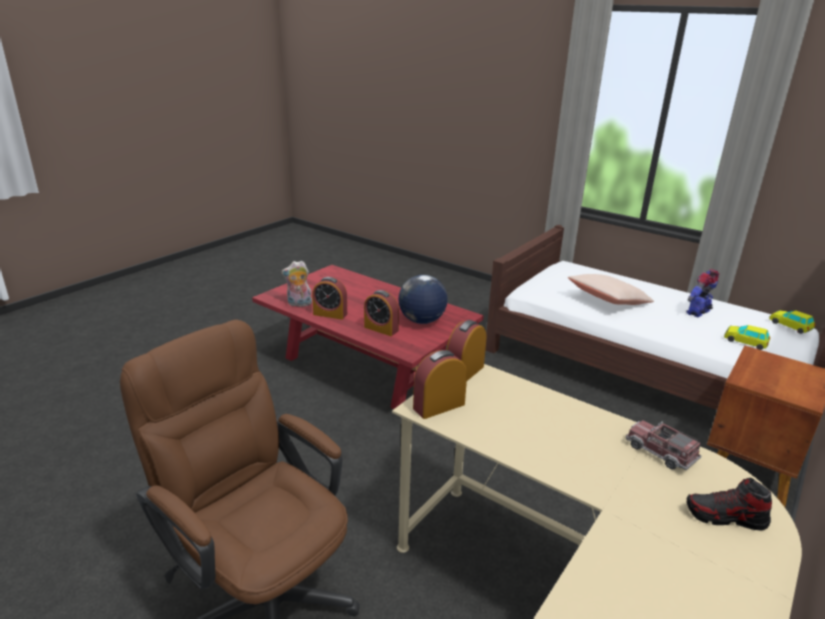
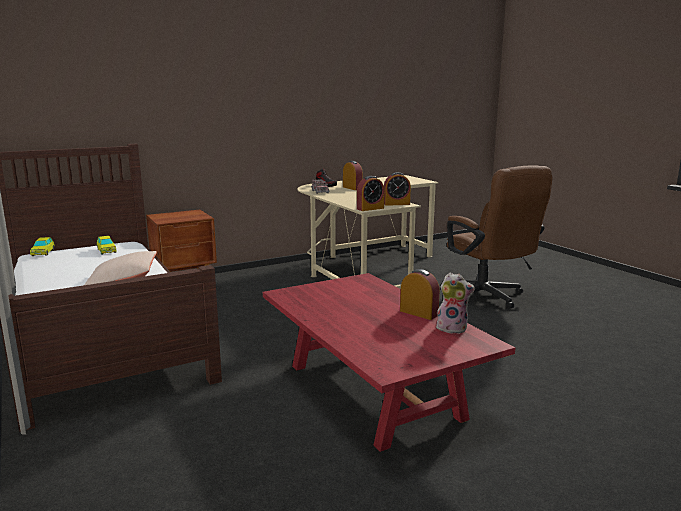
camera: 155 degrees left, 10 degrees down
alarm clock [364,290,399,336] -> alarm clock moved to [343,161,363,190]
globe [398,275,448,324] -> none
toy robot [686,269,719,317] -> none

